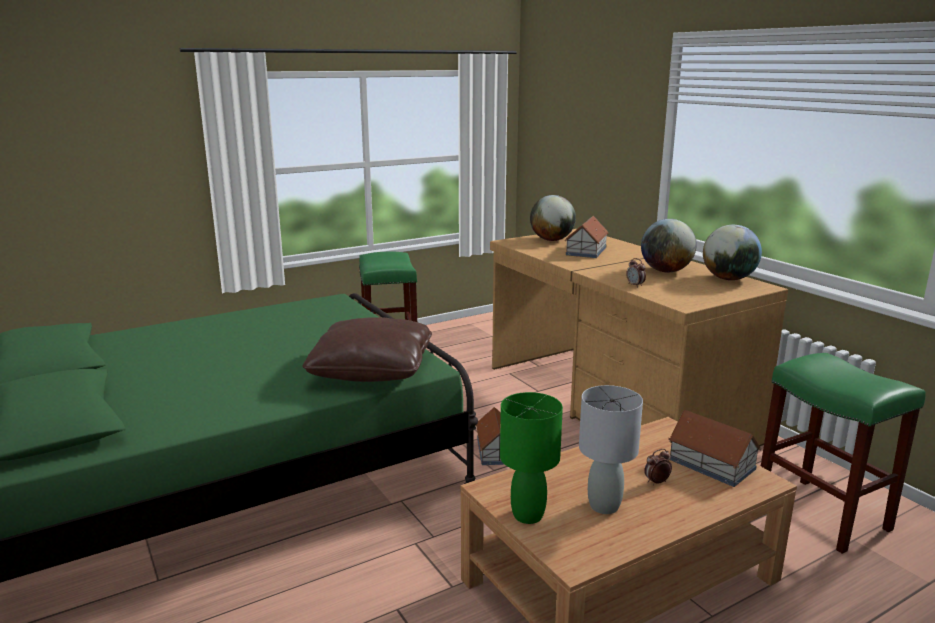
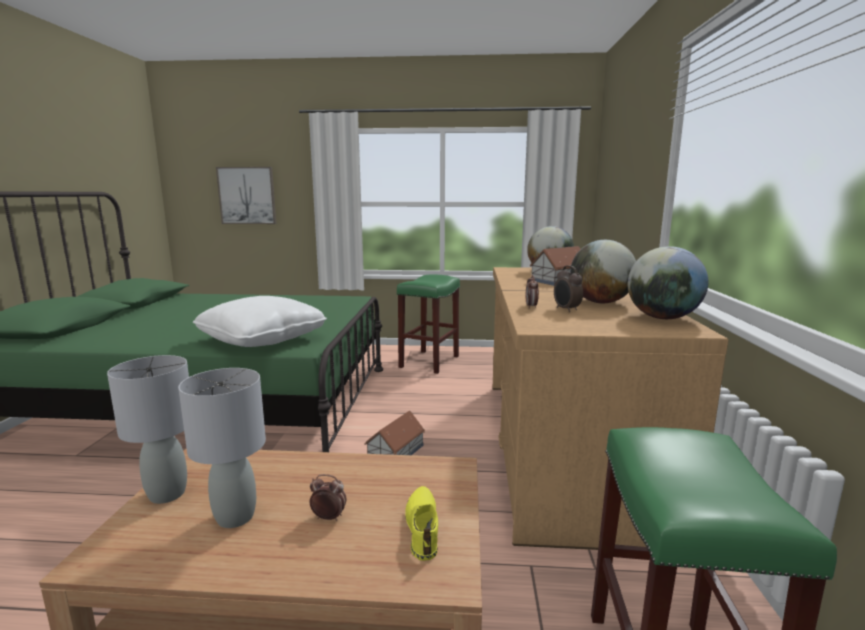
camera: 35 degrees right, 5 degrees down
brown pillow [303,317,432,382] -> white pillow [193,296,327,347]
green table lamp [500,392,563,524] -> grey table lamp [107,355,189,504]
toy house [668,410,762,487] -> yellow shoe [405,486,438,561]
none -> picture [216,167,276,224]
none -> alarm clock [554,265,583,312]

